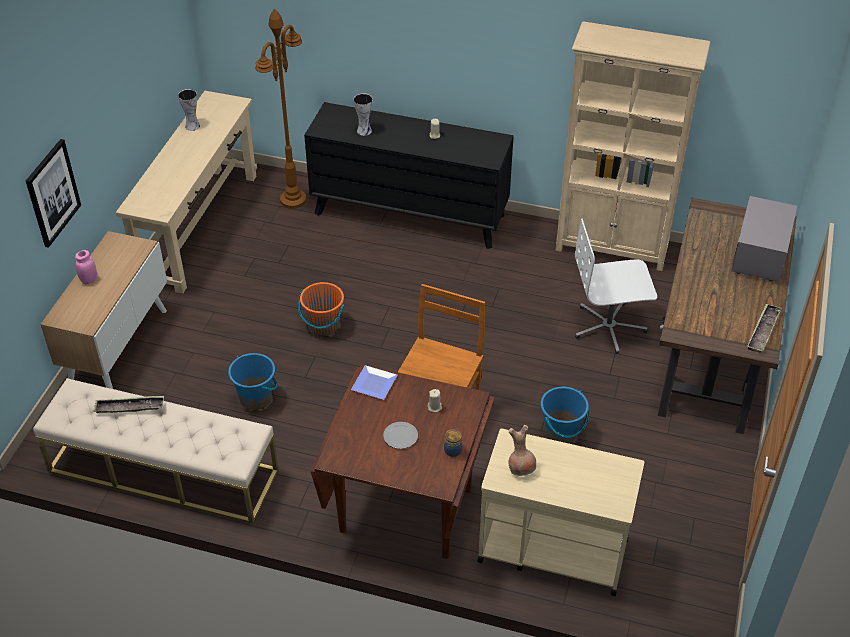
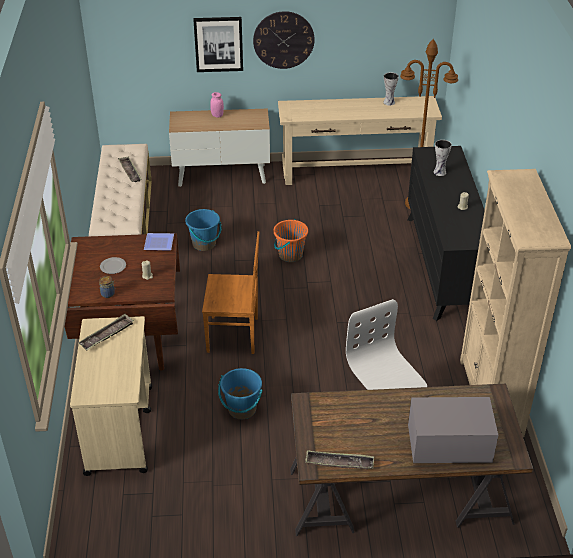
camera: 70 degrees right, 5 degrees down
brown vase [509,425,536,476] -> tray [79,314,134,350]
none -> wall clock [253,11,315,69]

